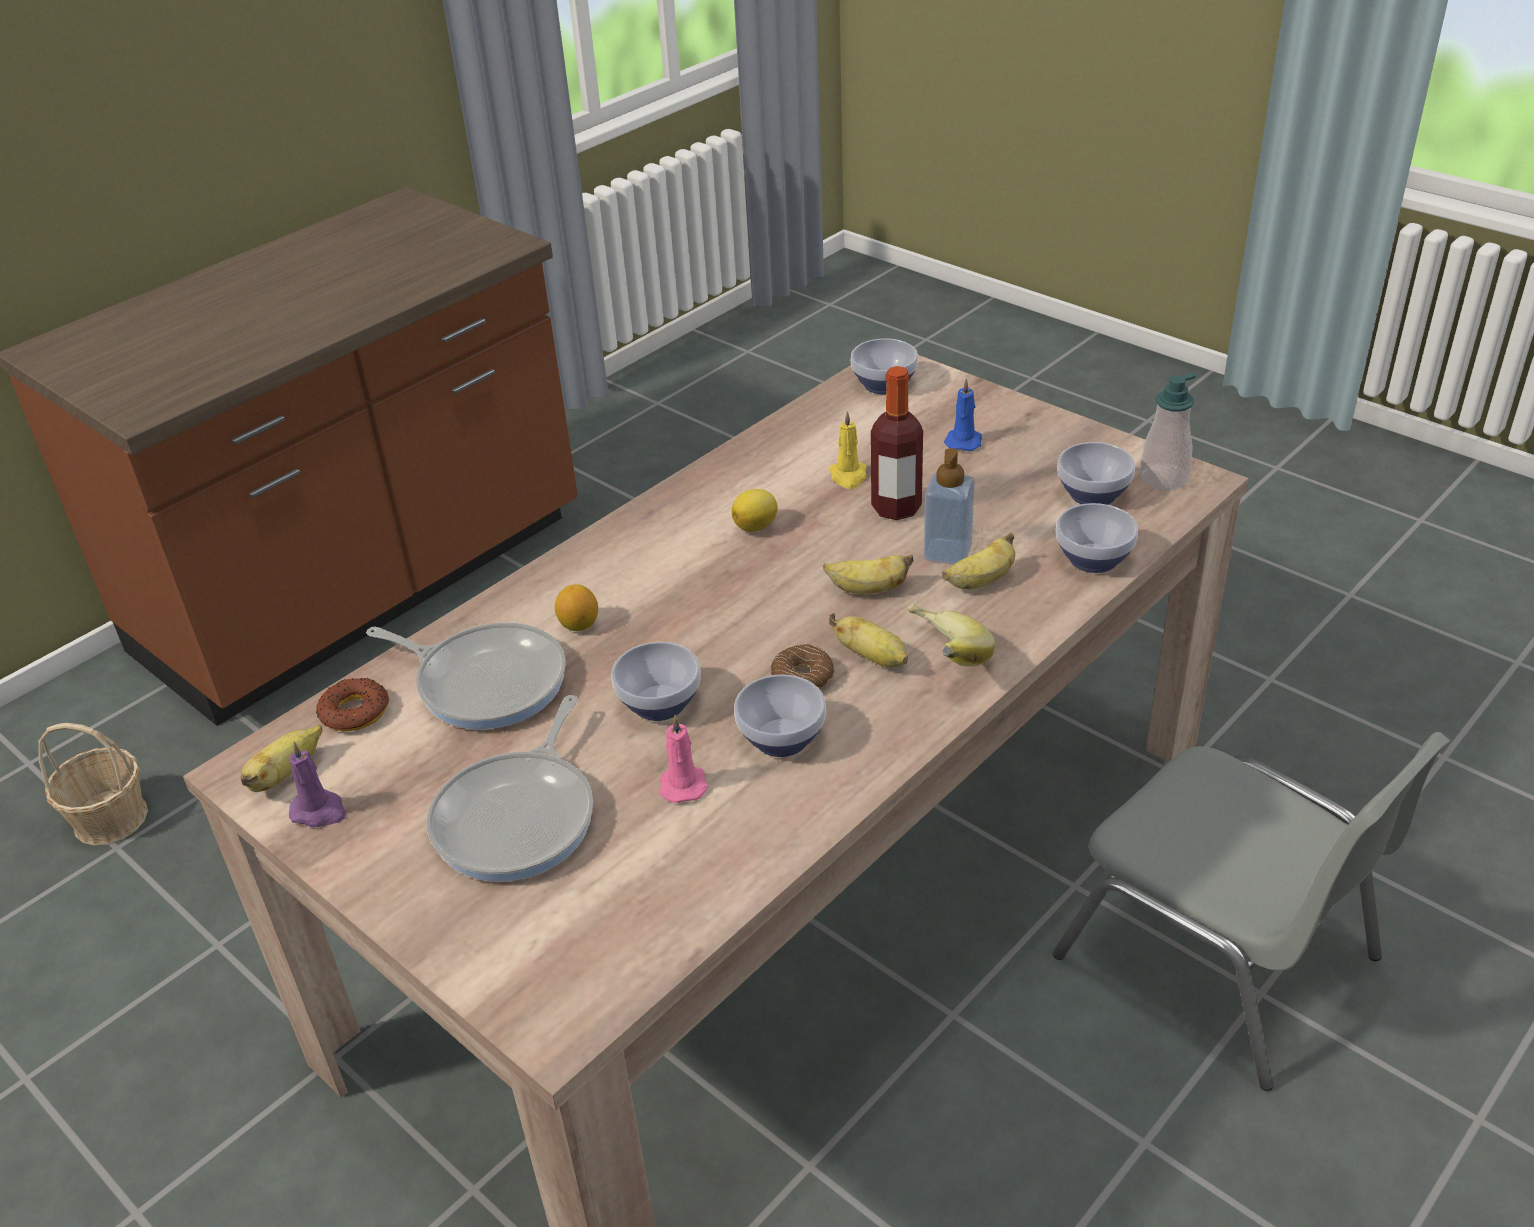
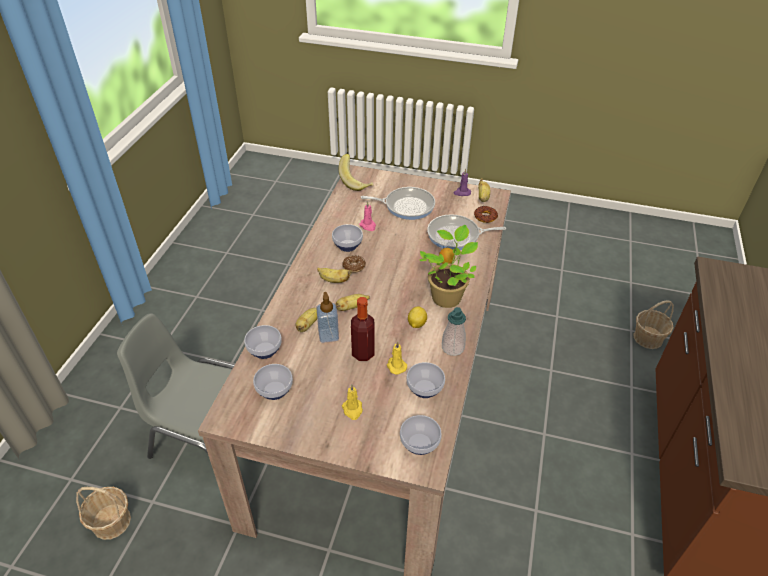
camera: 150 degrees right, 5 degrees up
frying pan [427,695,593,882] -> frying pan turned 105 degrees clockwise [361,187,435,220]
bowl [612,642,701,721] -> bowl moved to [406,362,445,398]
banana [908,604,995,667] -> banana moved to [339,154,373,191]
blue candle [944,378,982,451] -> yellow candle [342,384,363,420]
soap dispenser [1140,373,1196,490] -> soap dispenser moved to [442,307,466,356]
none -> basket [76,487,131,540]
none -> potted plant [420,225,478,308]

